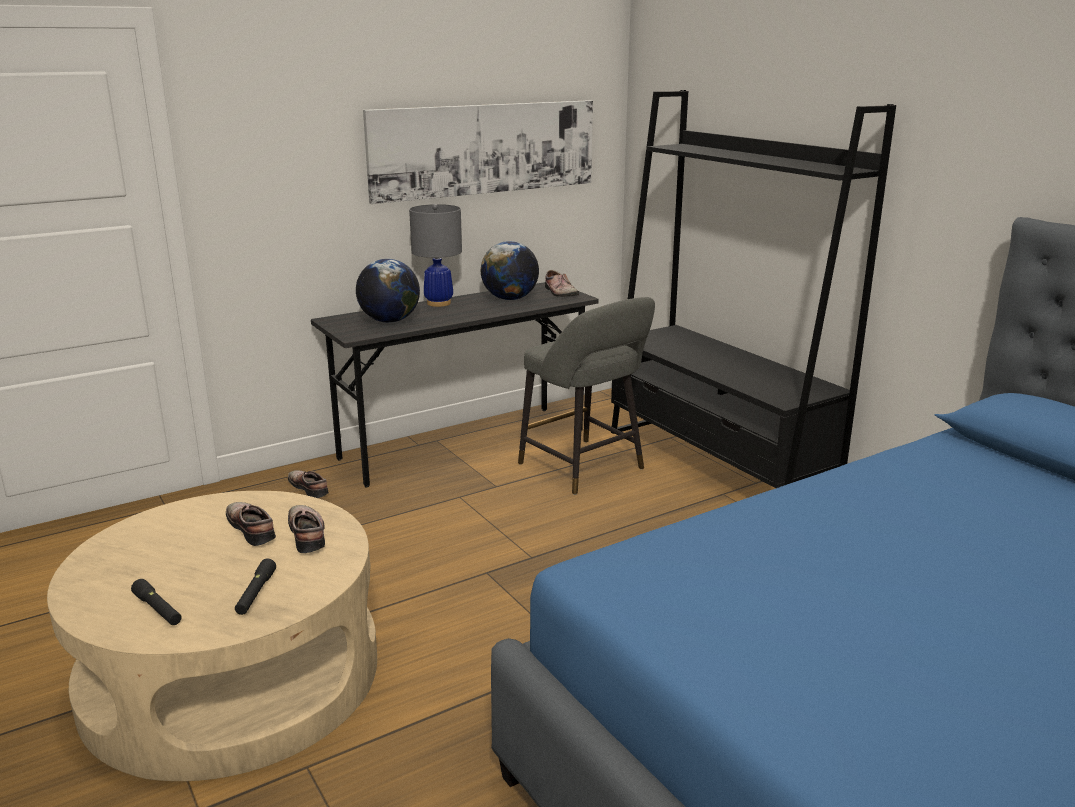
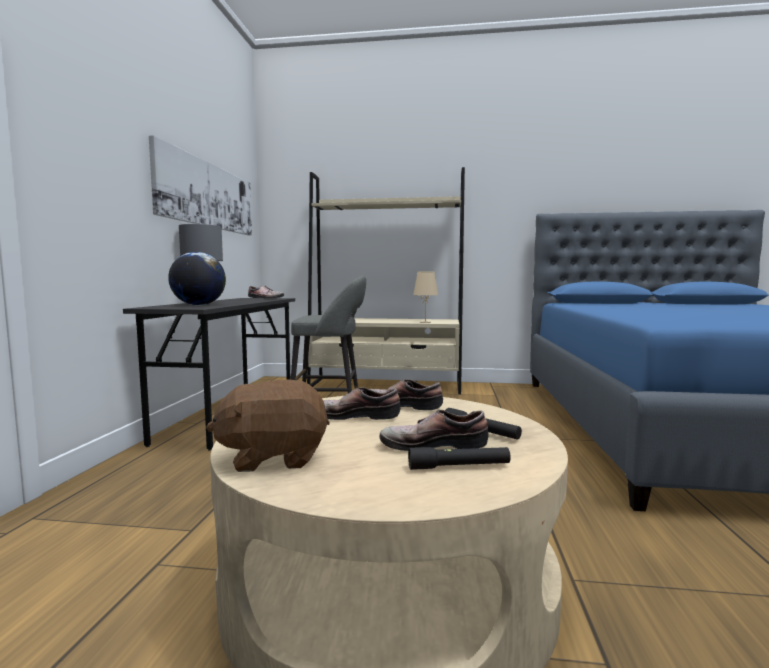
camera: 50 degrees left, 15 degrees down
shoe [288,470,329,498] -> shoe moved to [380,410,489,451]
globe [481,241,539,300] -> none
black bookcase [611,90,896,488] -> beige bookcase [307,167,465,394]
none -> brown plush toy [206,380,330,472]
none -> beige table lamp [413,272,438,323]

